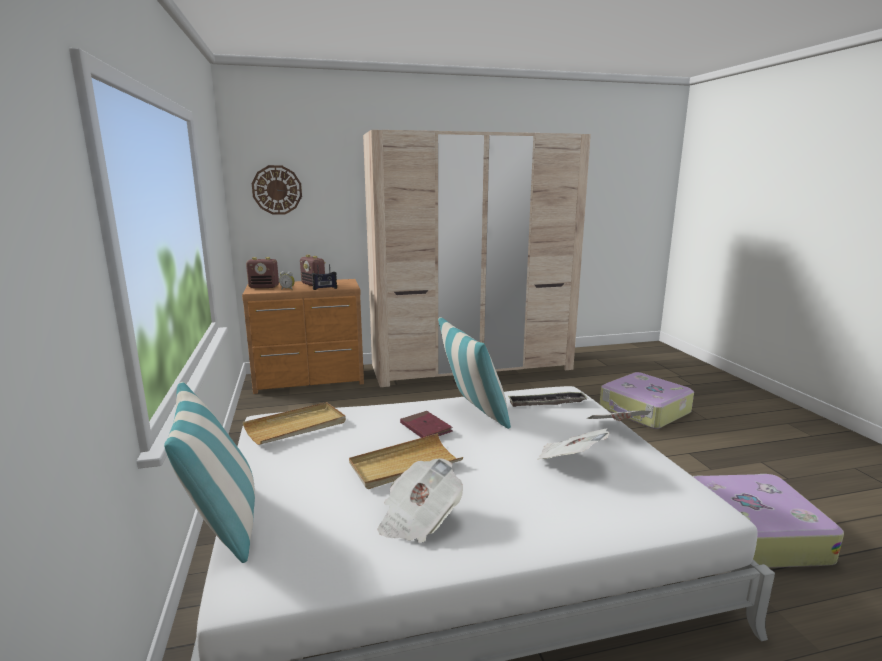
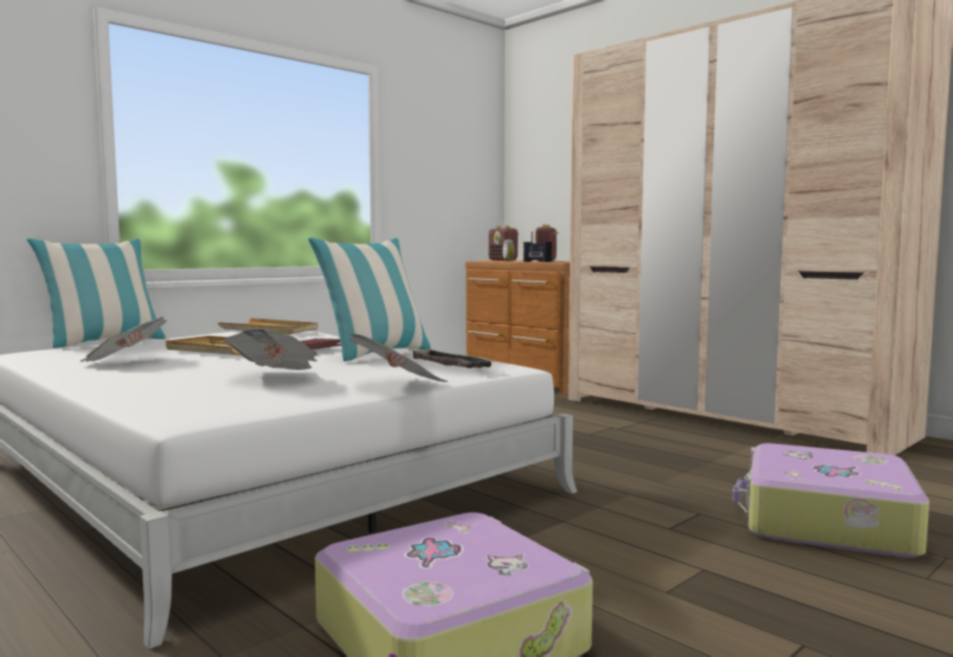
camera: 60 degrees right, 10 degrees down
wall clock [252,165,302,215] -> none

